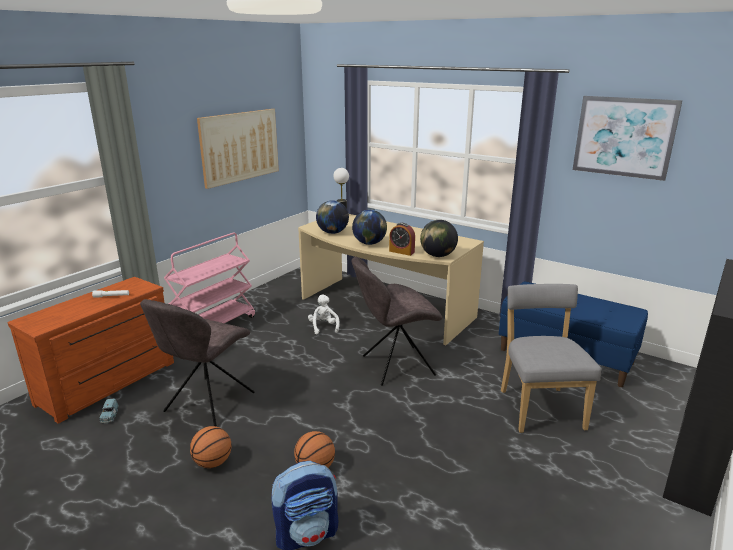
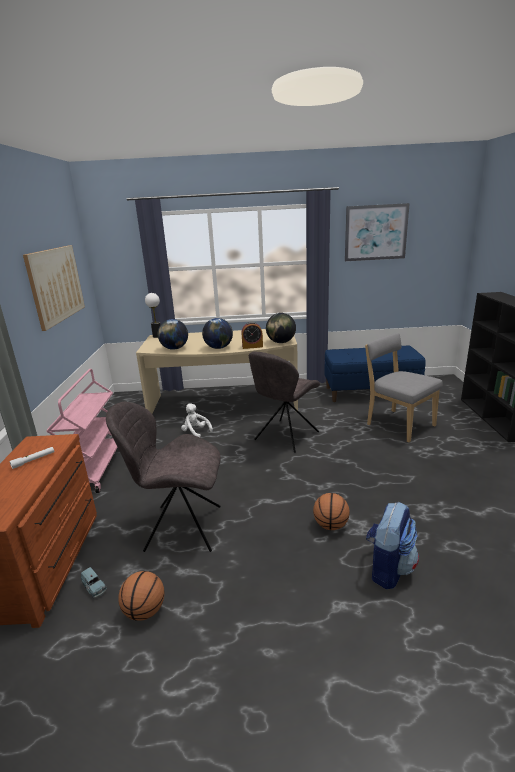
camera: 35 degrees left, 0 degrees up
grey chair [140,299,255,427] -> grey chair turned 105 degrees clockwise [106,402,221,552]
basketball [190,426,231,468] -> basketball moved to [118,571,165,621]

